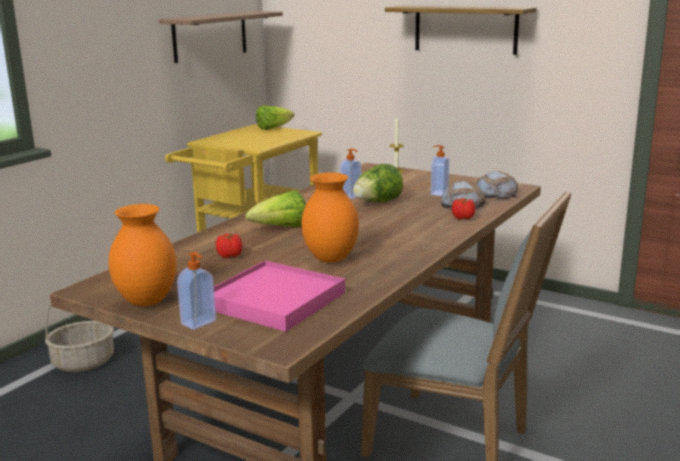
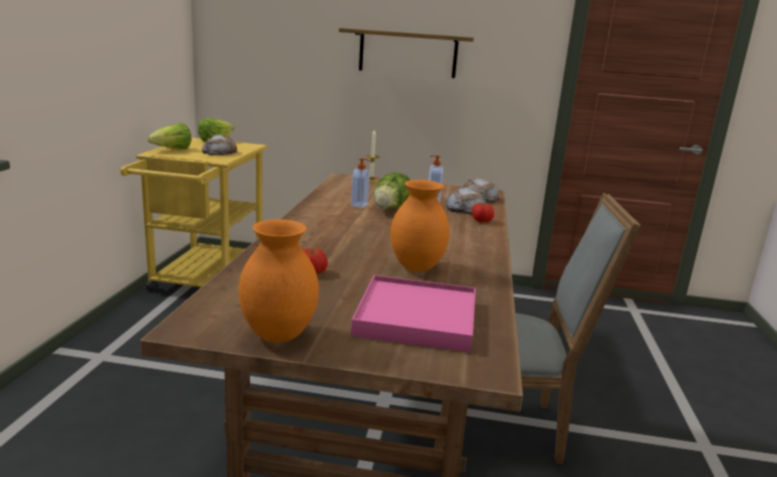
camera: 25 degrees left, 0 degrees up
basket [45,284,114,372] -> none
shelf [159,11,283,63] -> none
soap dispenser [177,252,216,330] -> none
lettuce [245,191,306,227] -> lettuce moved to [147,123,191,149]
none -> bread [202,135,238,155]

